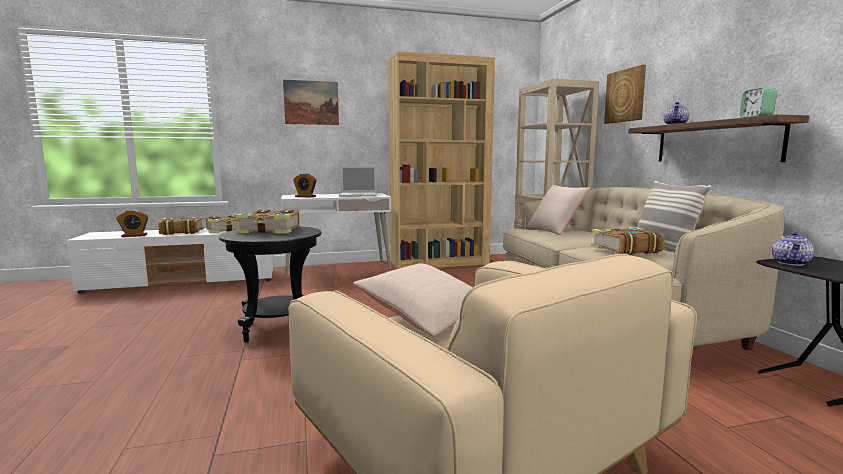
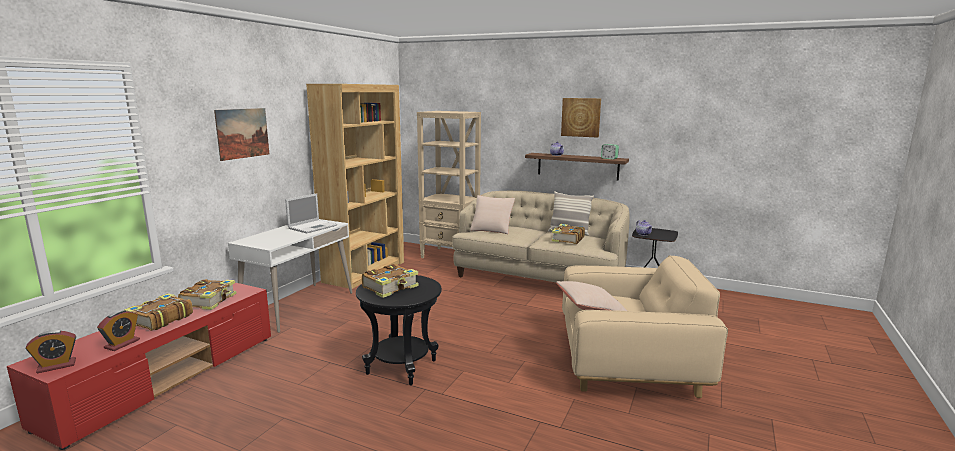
camera: 50 degrees left, 5 degrees up
white tv stand [67,228,274,293] -> red tv stand [7,283,271,450]
alarm clock [293,173,317,198] -> alarm clock moved to [26,330,76,373]
picture [604,65,646,124] -> picture moved to [561,98,601,138]

